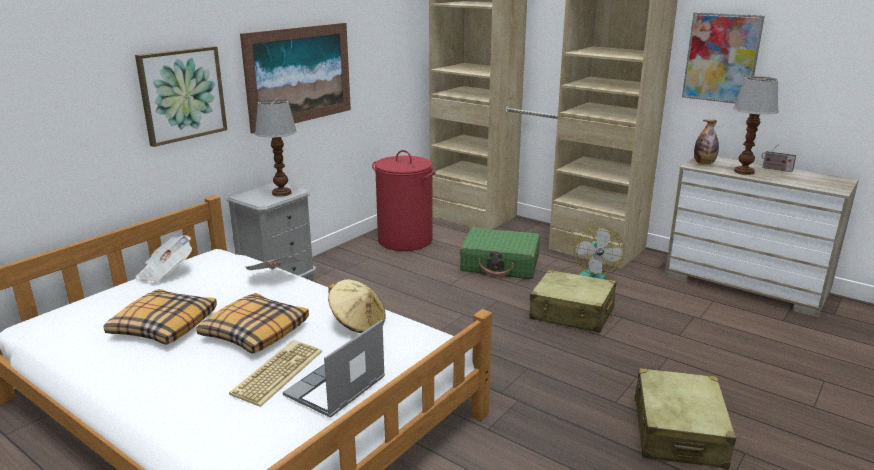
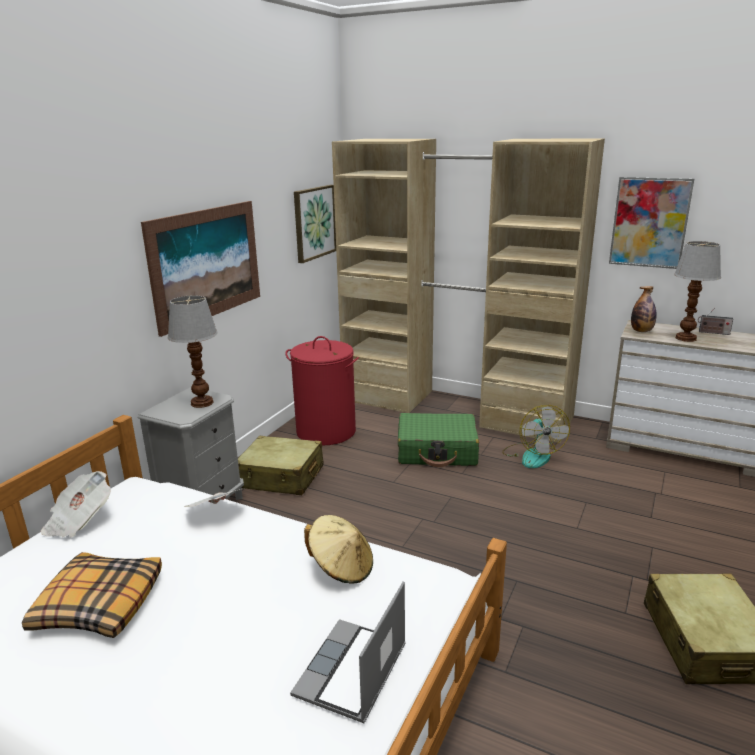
camera: 10 degrees left, 0 degrees up
picture [135,46,227,147] -> picture moved to [294,185,336,263]
pillow [196,293,309,354] -> none
keyboard [229,340,322,407] -> none
beige suitcase [530,270,616,333] -> beige suitcase moved to [238,436,324,495]

